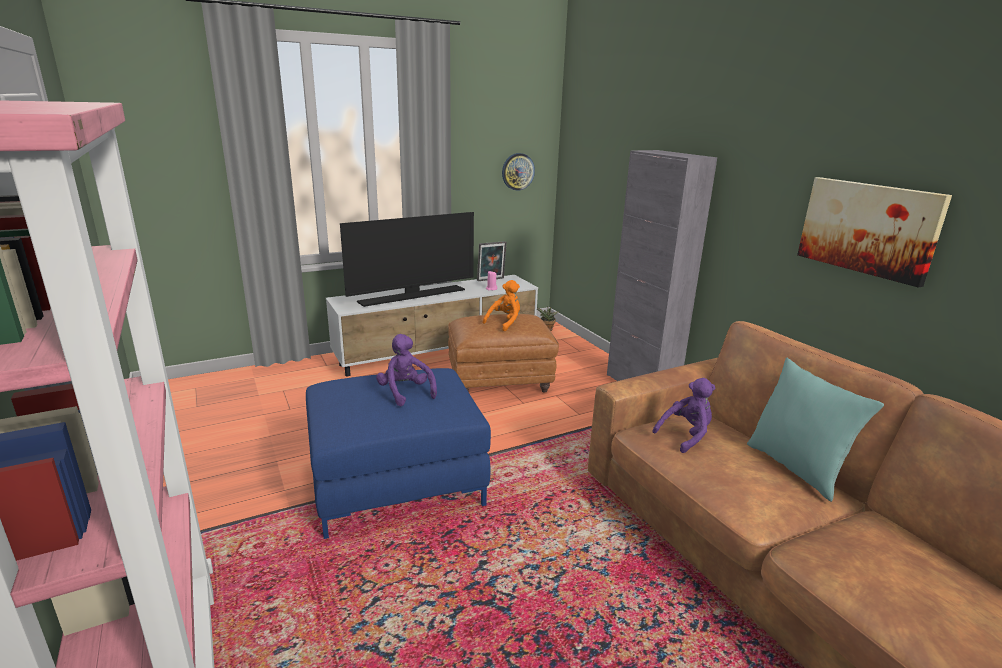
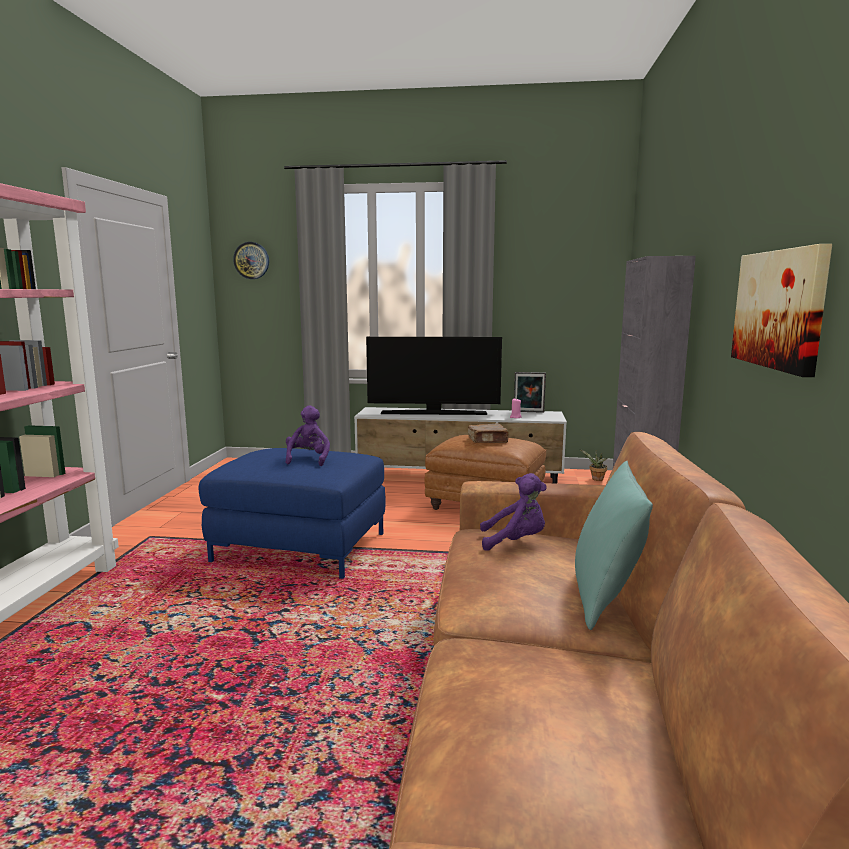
camera: 35 degrees right, 10 degrees down
orange plush toy [483,280,520,331] -> brown book [468,423,509,443]
wall clock [502,153,535,191] -> wall clock moved to [233,242,269,279]

